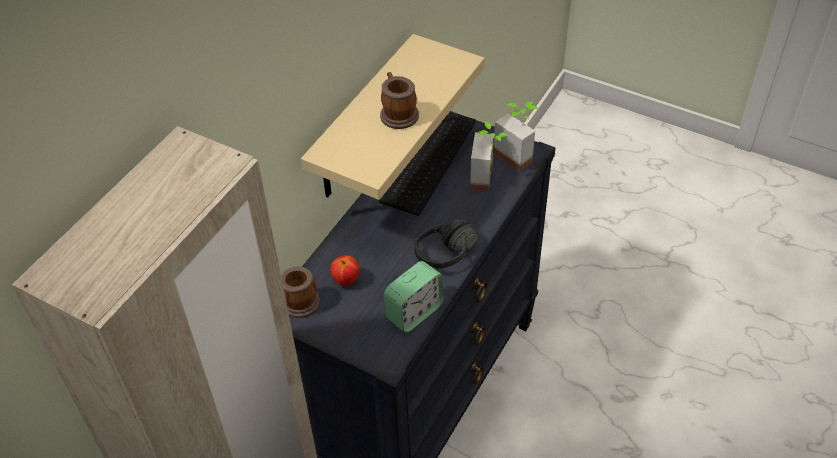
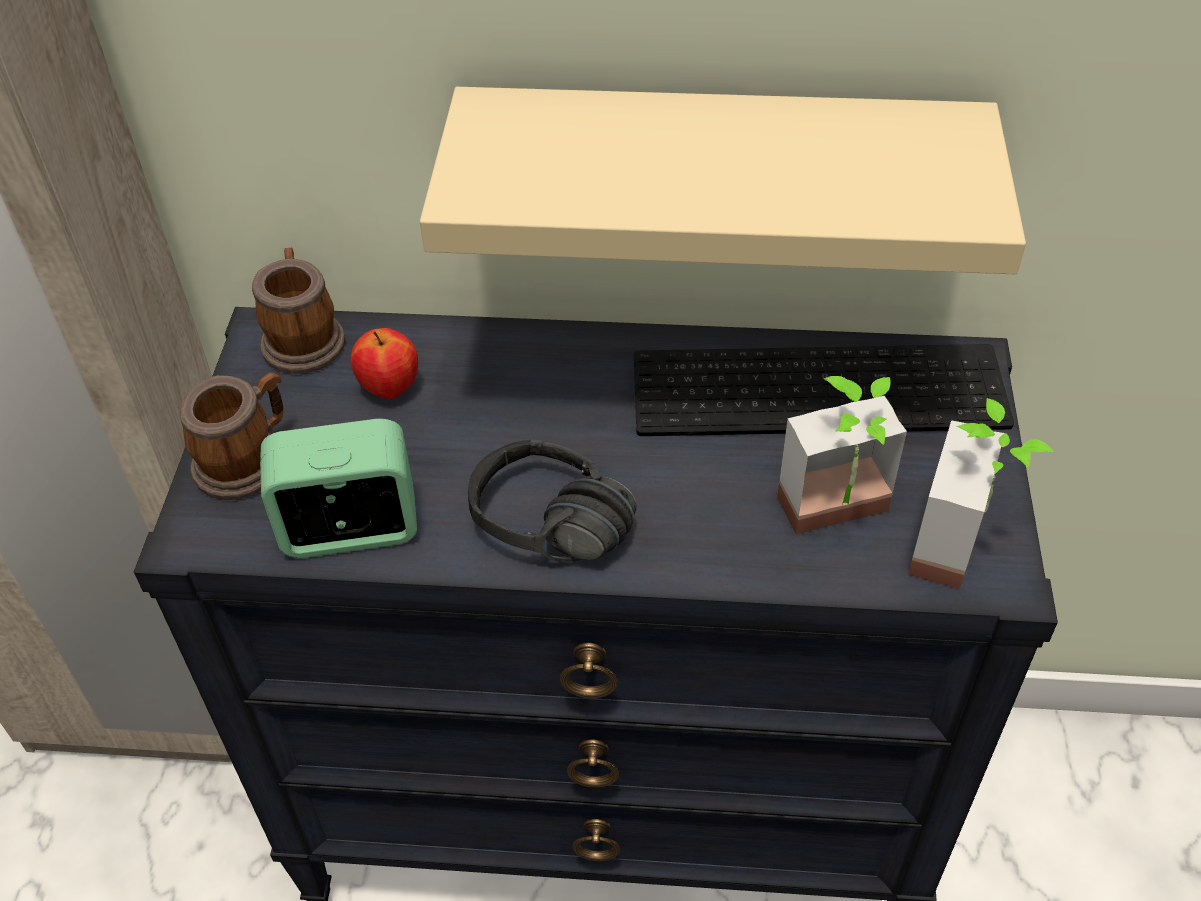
camera: 65 degrees right, 0 degrees up
mug [380,72,419,129] -> mug moved to [180,373,283,500]
alarm clock [384,261,444,333] -> alarm clock turned 150 degrees clockwise [260,419,417,558]

